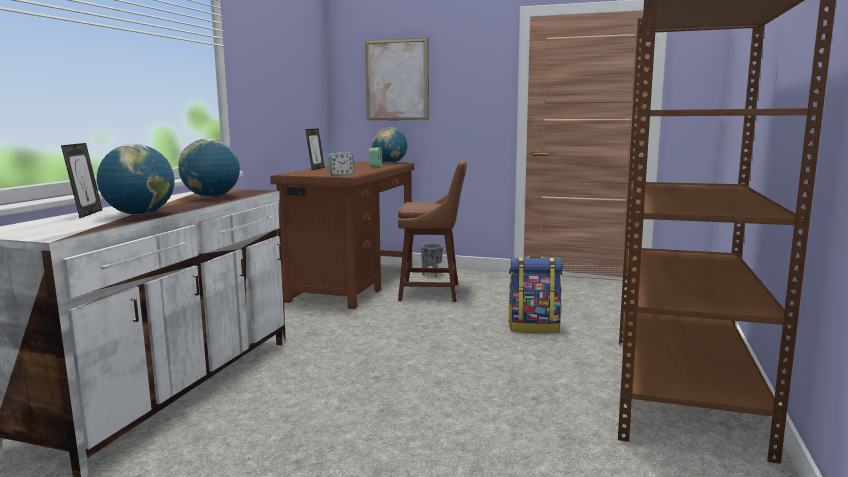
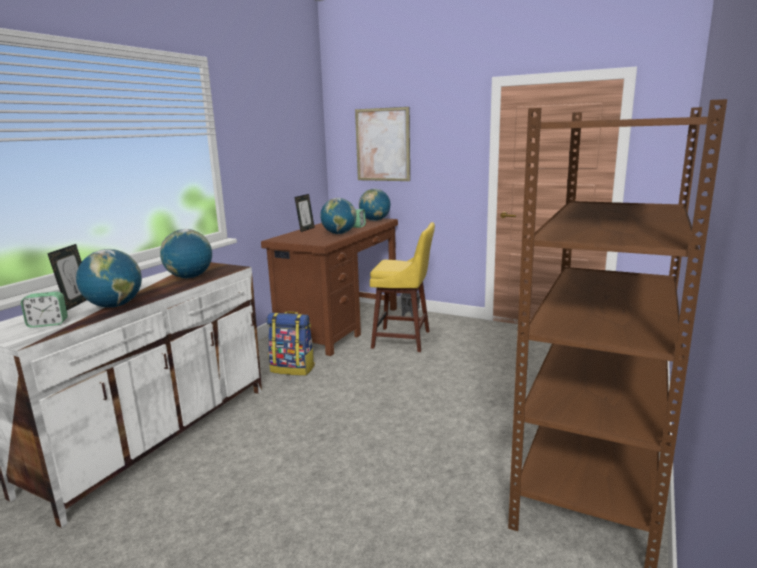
camera: 10 degrees right, 5 degrees up
alarm clock [328,152,354,175] -> alarm clock moved to [21,292,68,328]
brown chair [398,159,467,302] -> yellow chair [370,222,435,352]
backpack [508,256,563,333] -> backpack moved to [267,311,315,376]
none -> globe [320,198,356,234]

